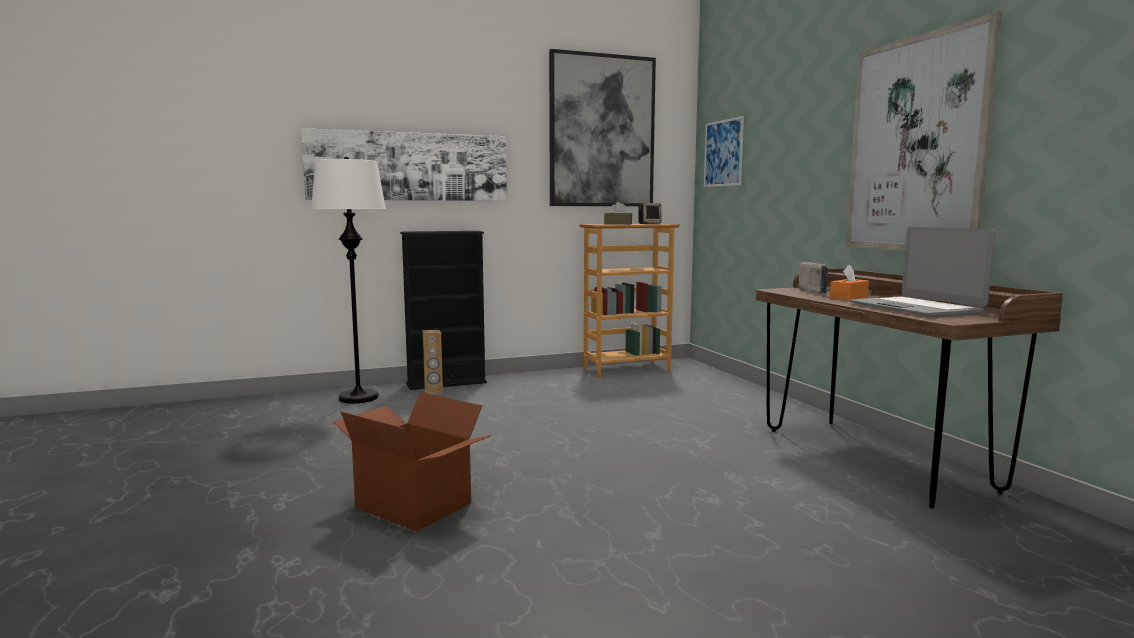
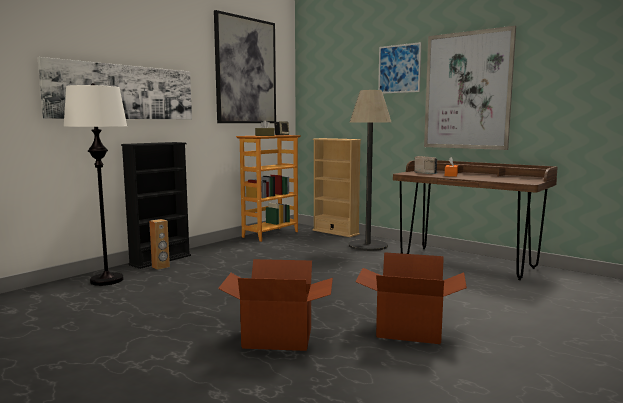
camera: 30 degrees left, 0 degrees up
picture [704,116,744,187] -> picture moved to [378,42,422,94]
laptop [849,227,995,317] -> none
none -> beige bookcase [313,138,361,237]
none -> floor lamp [349,90,392,251]
none -> cardboard box [356,252,467,344]

